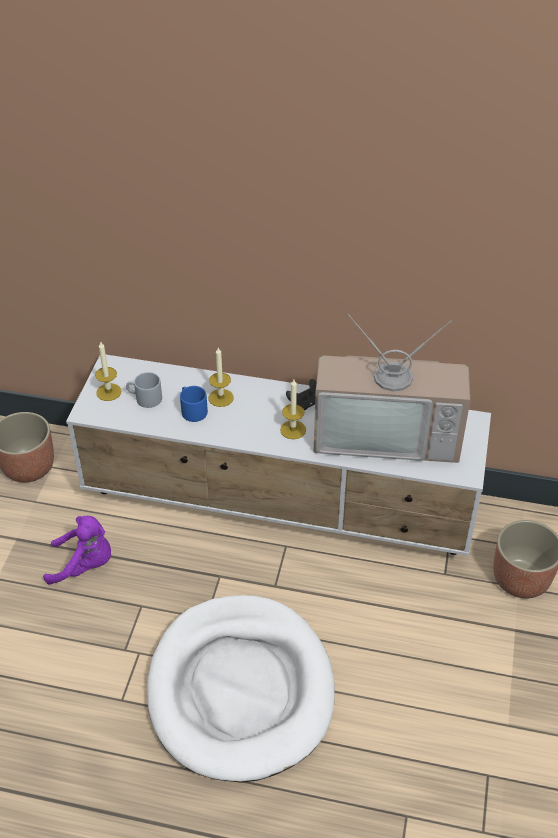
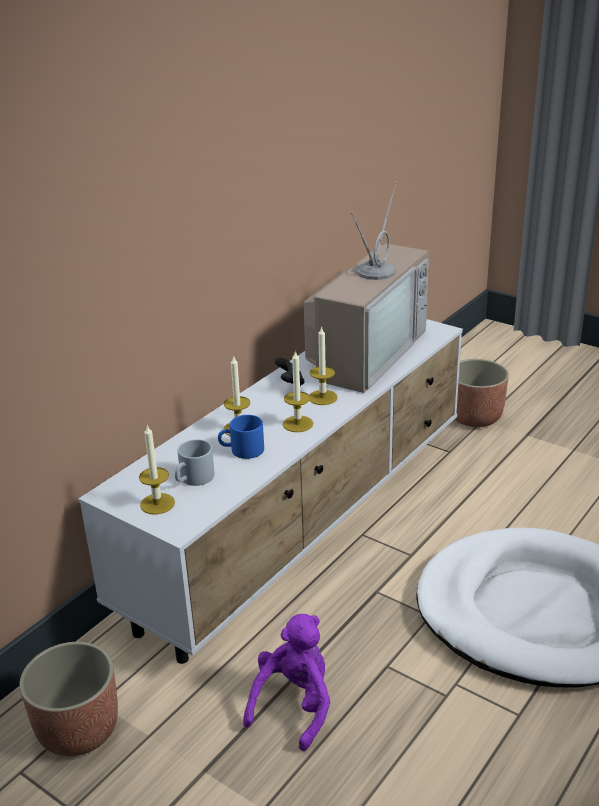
camera: 65 degrees left, 15 degrees down
none -> candle [283,350,313,432]

